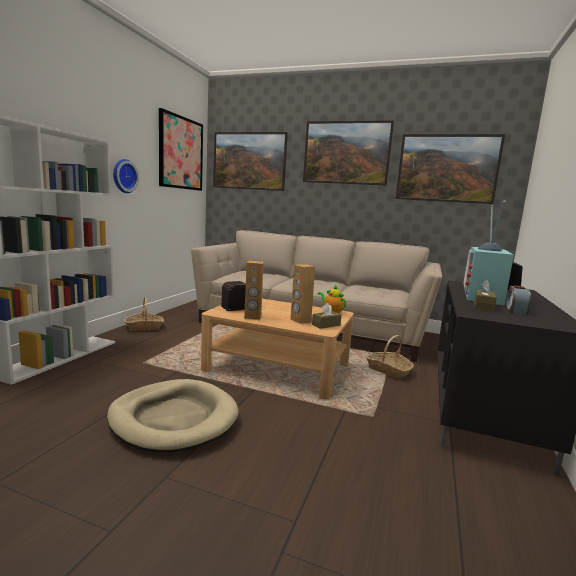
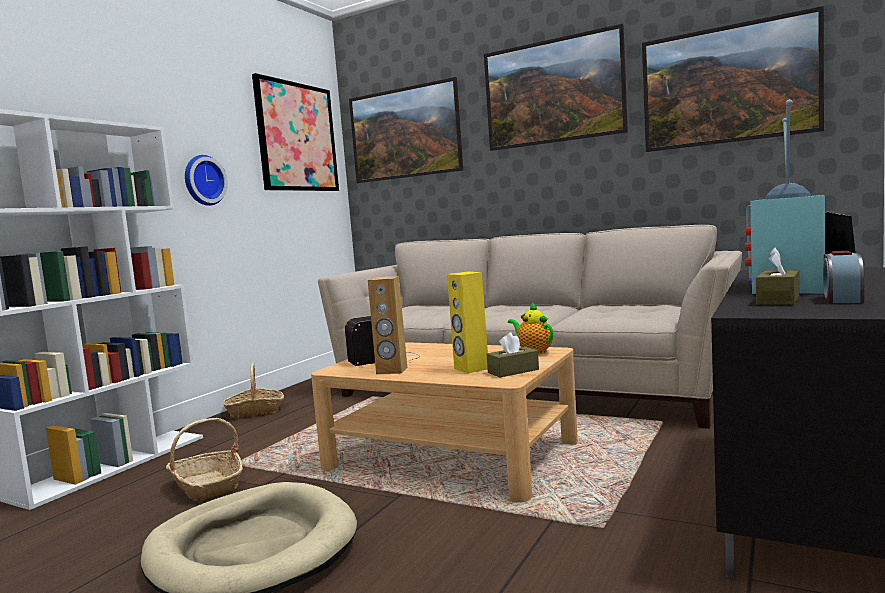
camera: 10 degrees right, 5 degrees down
brown speaker [290,264,315,324] -> yellow speaker [447,272,488,373]
basket [366,335,414,379] -> basket moved to [166,418,243,501]

